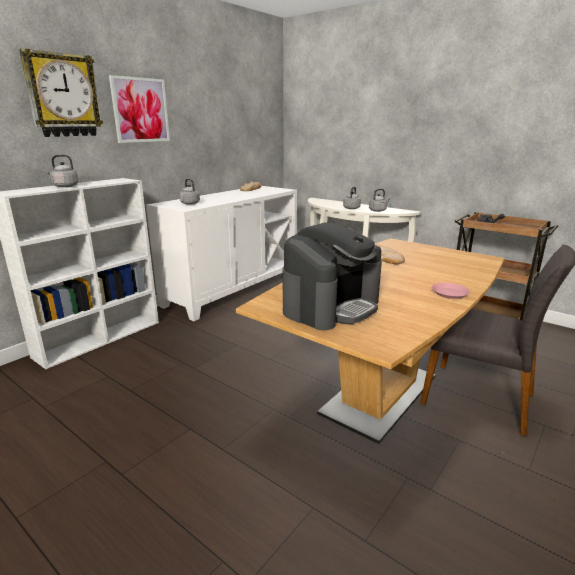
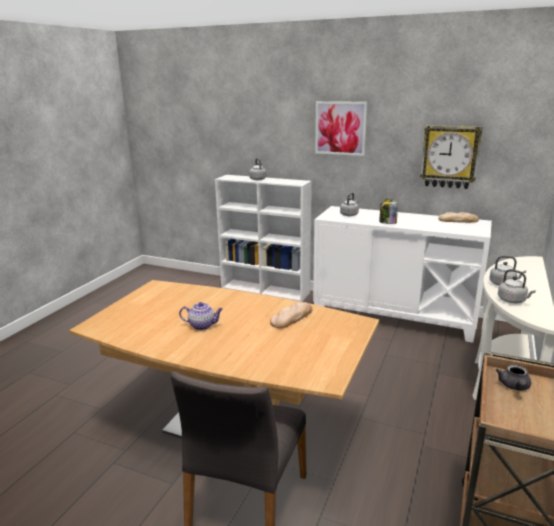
camera: 75 degrees right, 0 degrees up
wall clock [19,48,103,137] -> wall clock moved to [420,125,483,189]
coffee machine [283,223,382,330] -> none
pink plate [432,283,471,299] -> none
none -> teapot [179,302,223,330]
none -> jar [379,199,398,224]

